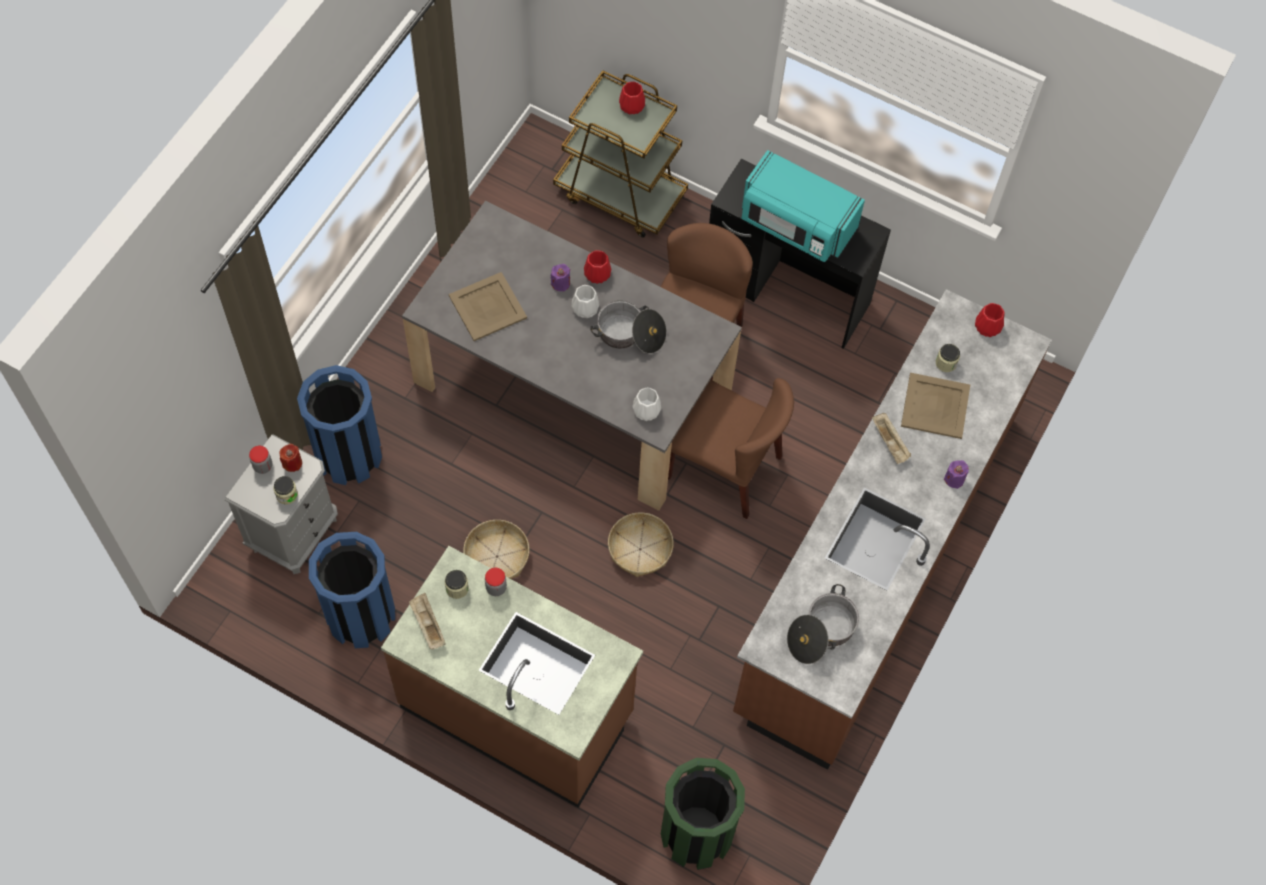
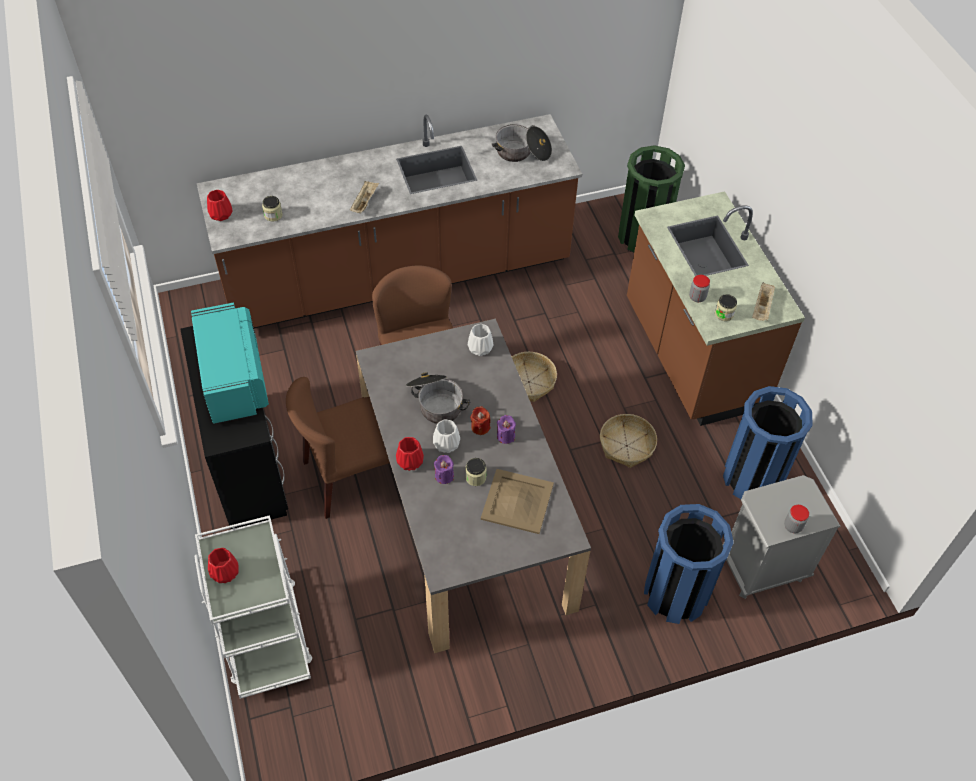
camera: 135 degrees left, 10 degrees down
jar [273,476,298,504] -> jar moved to [465,458,487,486]
red candle [279,444,302,472] -> red candle moved to [470,406,490,435]
brown cart [553,70,688,238] -> white cart [195,515,312,699]
beige tray [901,373,970,439] -> none
purple candle [944,460,969,489] -> purple candle moved to [497,415,516,444]

